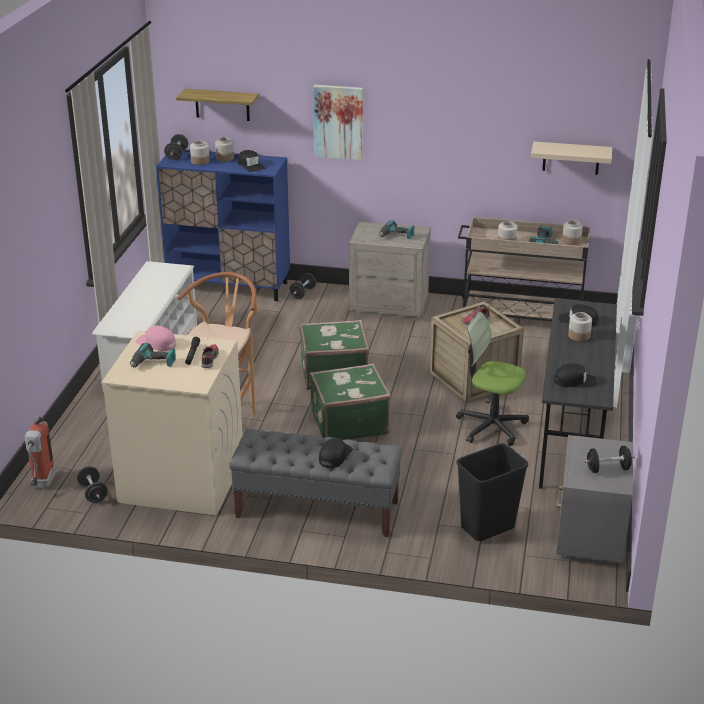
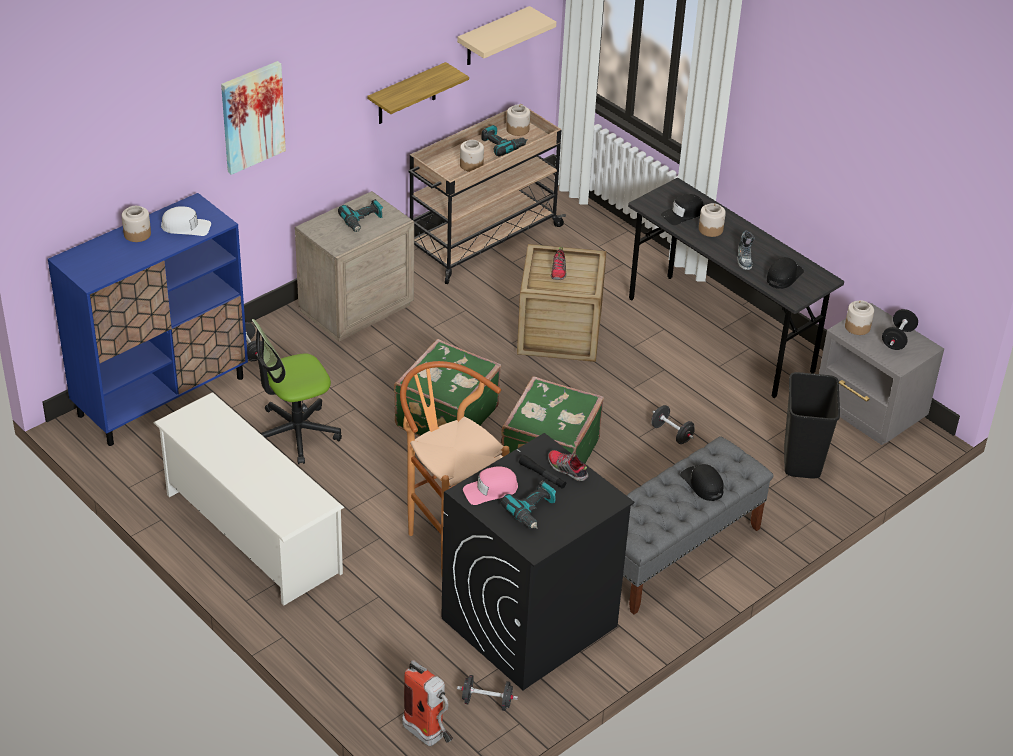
camera: 55 degrees left, 10 degrees up
beige washing machine [101,330,243,515] -> black washing machine [441,433,634,690]
black dumbbell [164,134,188,160] -> black dumbbell moved to [652,405,695,444]
shelf [176,89,259,121] -> shelf moved to [367,62,469,124]
jar [190,141,210,165] -> jar moved to [845,300,874,335]
black cap [238,150,265,172] -> white cap [161,206,211,236]
office chair [456,312,529,446] -> office chair moved to [252,319,342,464]
none -> shoe [737,231,755,270]

